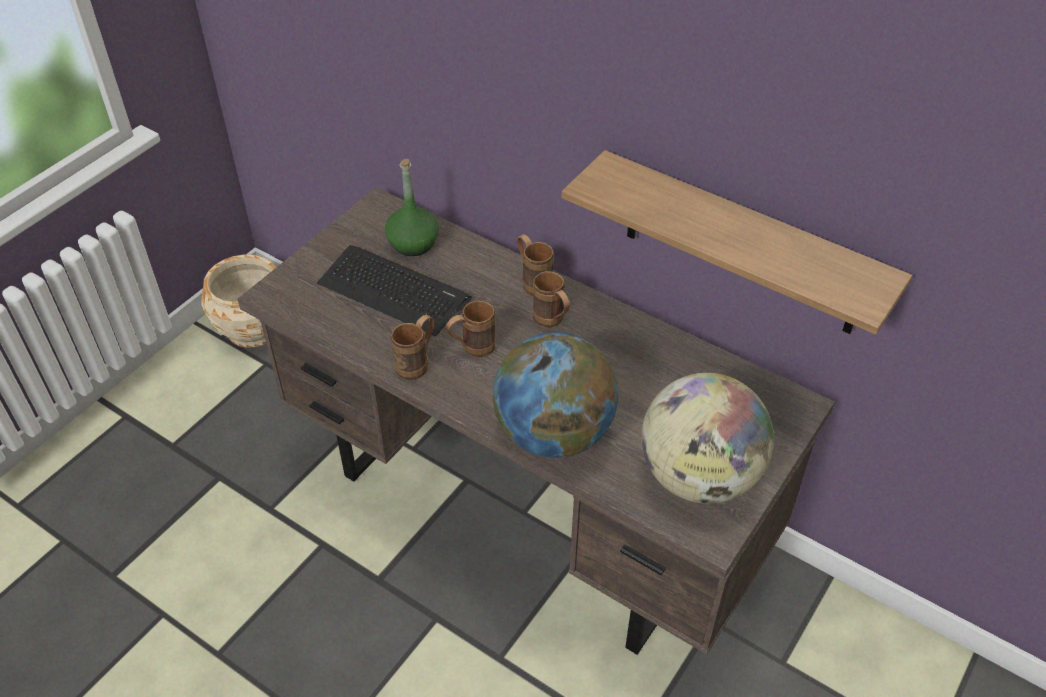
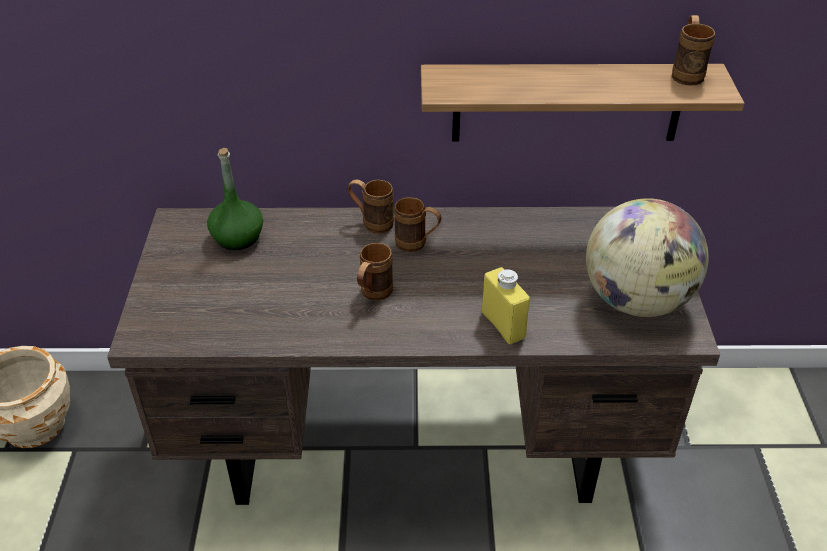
camera: 35 degrees left, 5 degrees down
keyboard [317,245,472,337] -> none
brown mug [391,315,435,380] -> brown mug moved to [672,15,715,86]
globe [492,332,618,458] -> yellow bottle [482,267,530,344]

